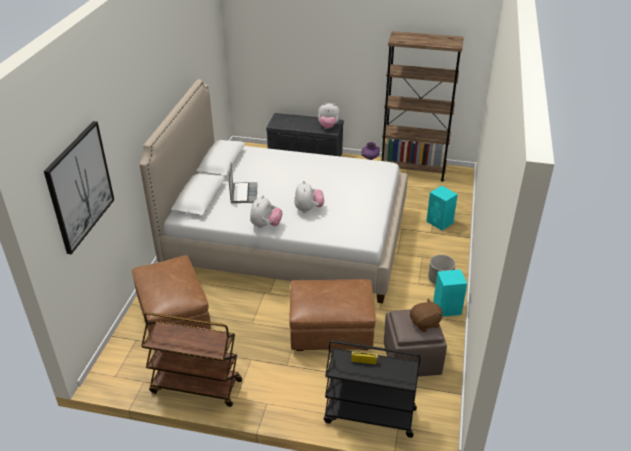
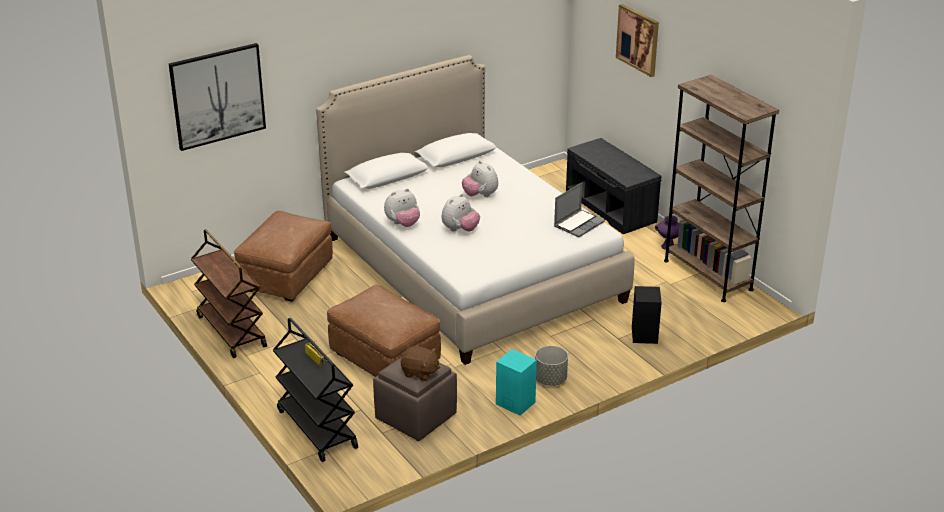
camera: 45 degrees right, 5 degrees down
laptop [229,162,257,203] -> laptop moved to [554,183,605,237]
plush toy [318,103,341,129] -> plush toy moved to [462,161,498,197]
turquoise speaker [426,186,458,231] -> black speaker [632,286,662,344]
none -> picture [616,4,659,77]

